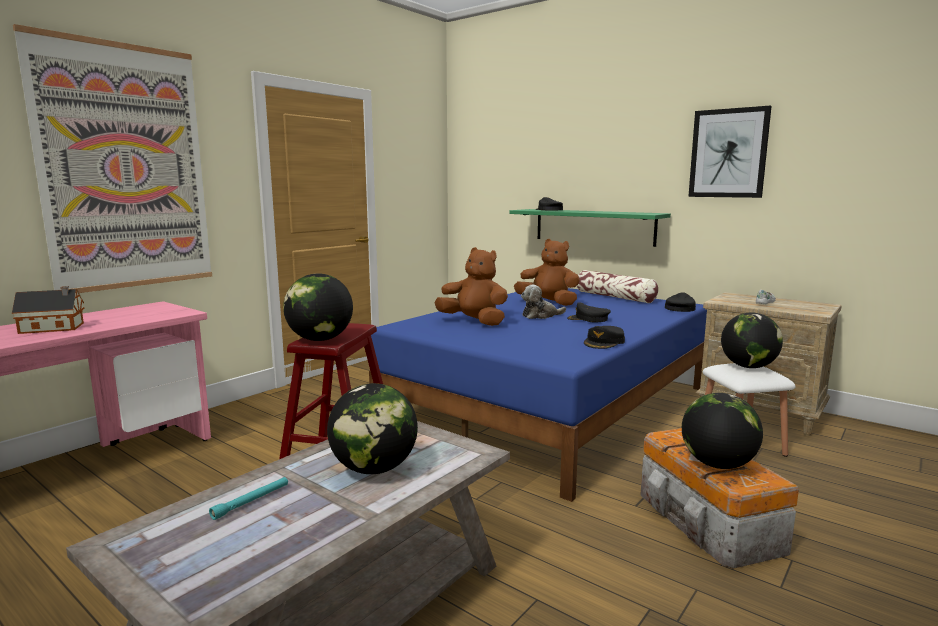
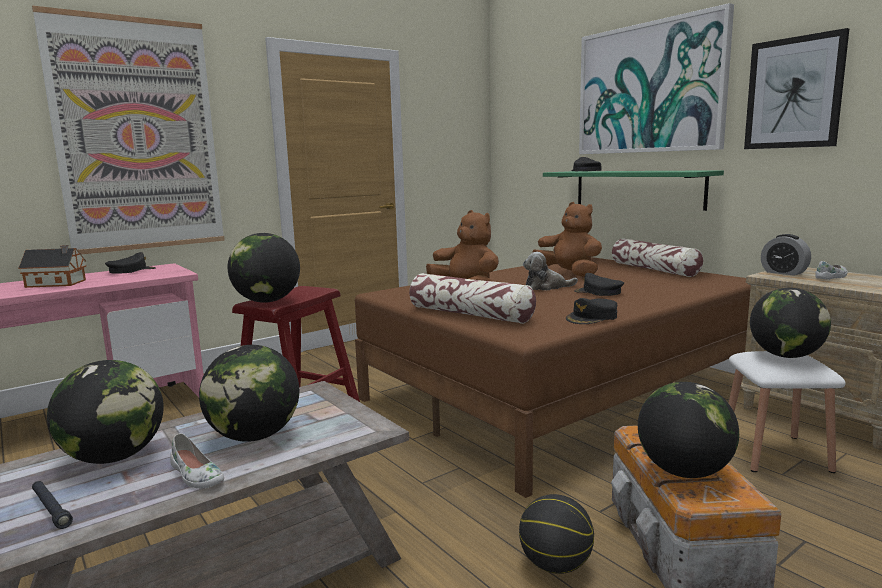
camera: 15 degrees right, 0 degrees up
turquoise flashlight [209,477,288,520] -> globe [47,360,164,464]
blue bed [369,288,707,502] -> brown bed [355,257,751,498]
black cap [665,292,696,312] -> black cap moved to [105,252,156,274]
none -> black flashlight [32,481,73,529]
none -> white shoe [170,433,224,488]
none -> pillow [409,273,536,324]
none -> basketball [519,494,594,574]
none -> picture [579,3,734,154]
none -> alarm clock [761,234,811,276]

